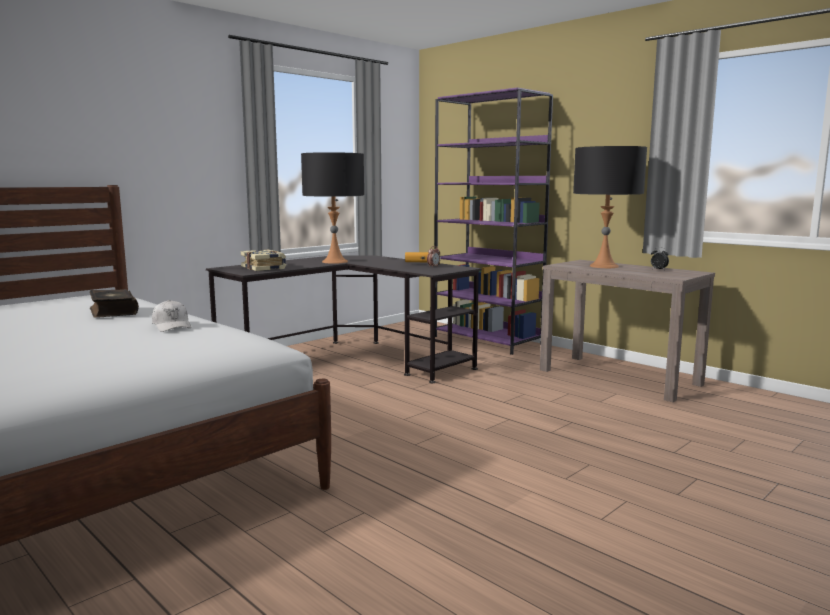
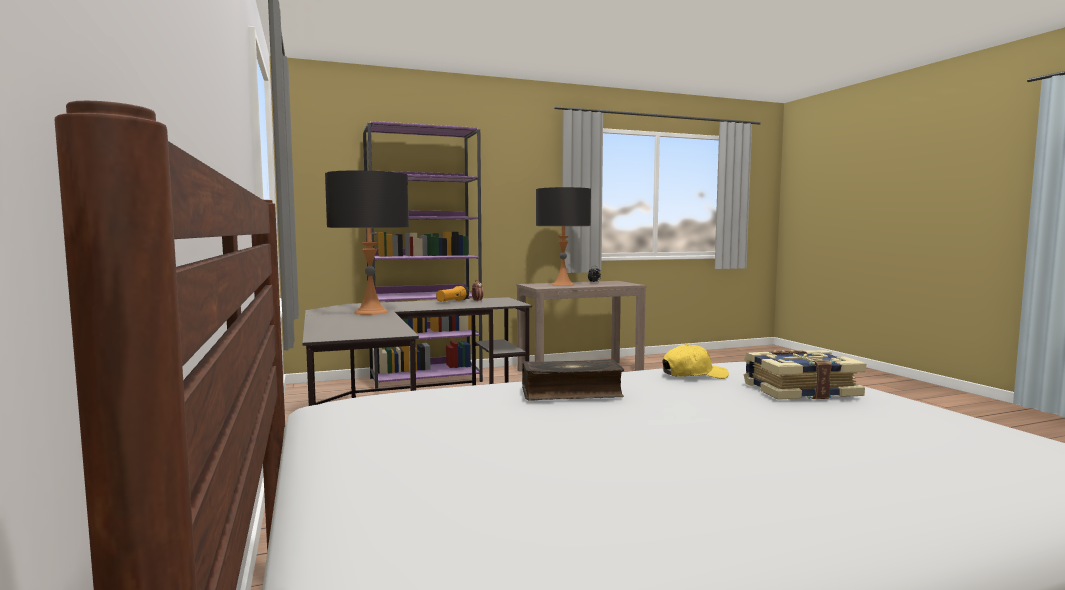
camera: 65 degrees left, 5 degrees down
white cap [152,300,192,332] -> yellow cap [662,344,729,379]
book [241,250,286,271] -> book moved to [744,350,866,400]

